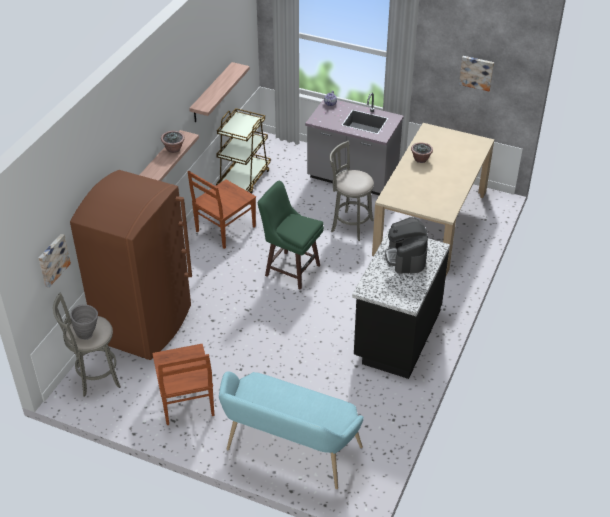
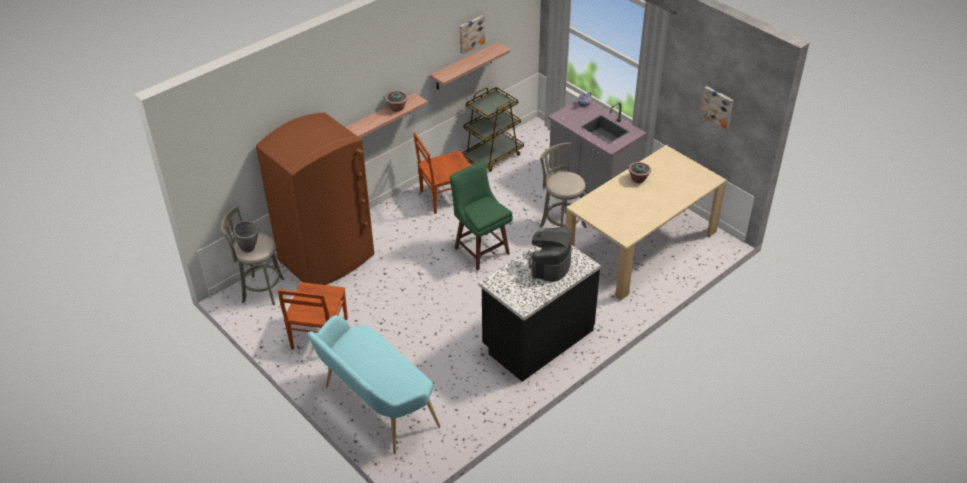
camera: 25 degrees right, 0 degrees up
picture [39,234,71,288] -> picture moved to [459,15,485,54]

